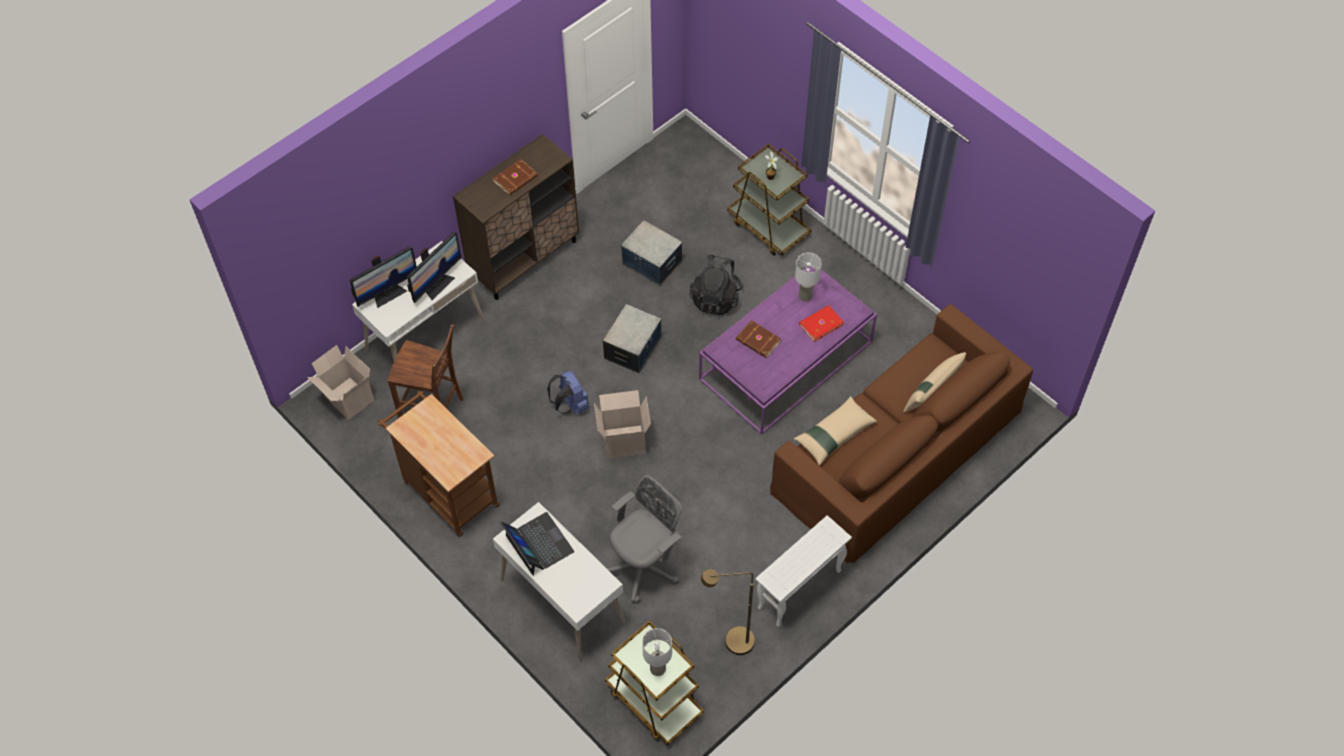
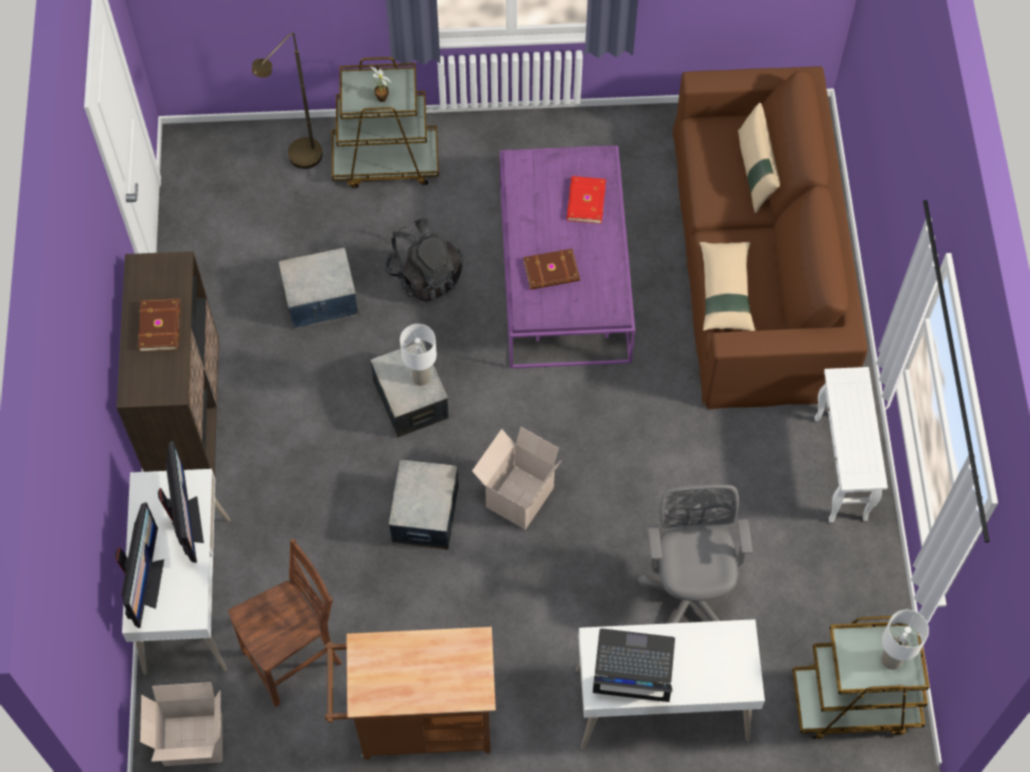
camera: 50 degrees left, 5 degrees up
blue backpack [547,371,589,414] -> storage box [389,459,459,550]
brown floor lamp [701,569,755,655] -> brown floor lamp moved to [252,32,323,169]
white table lamp [795,253,822,302] -> white table lamp moved to [400,324,437,386]

